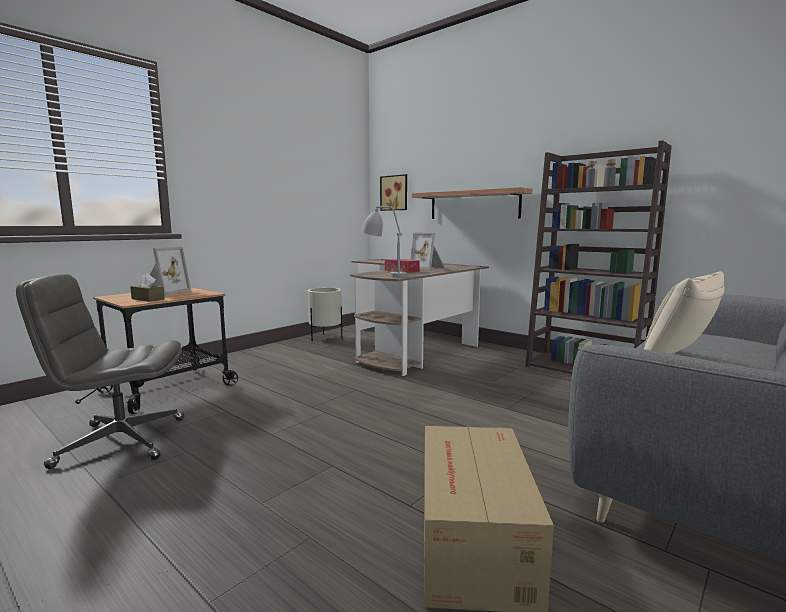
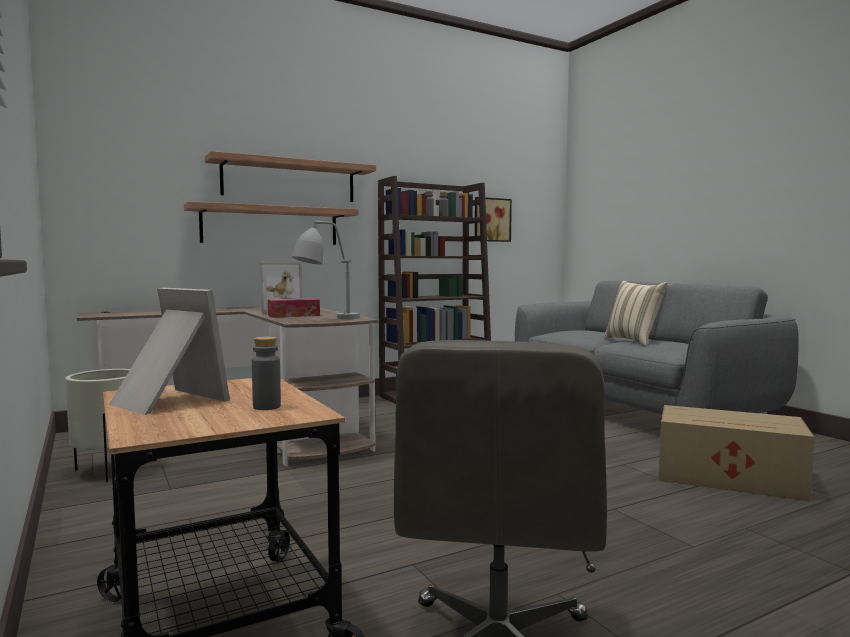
camera: 70 degrees left, 5 degrees down
brown tissue box [130,273,165,302] -> grey bottle [252,337,281,410]
picture [380,174,407,211] -> picture moved to [475,197,512,242]
none -> shelf [205,151,376,202]

